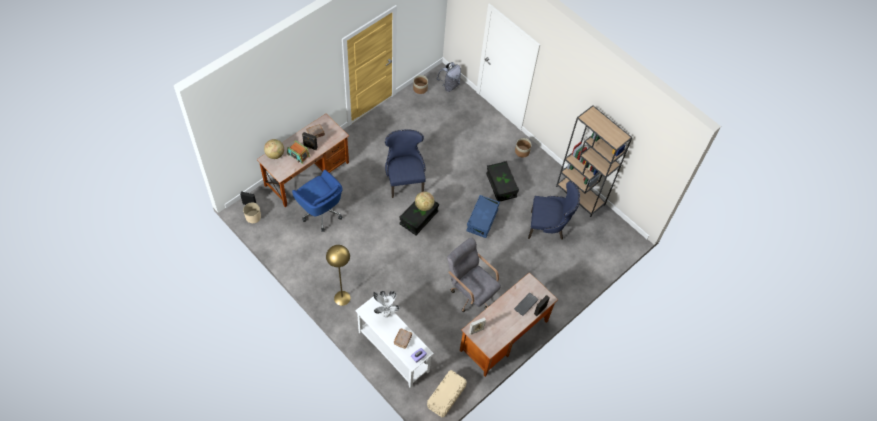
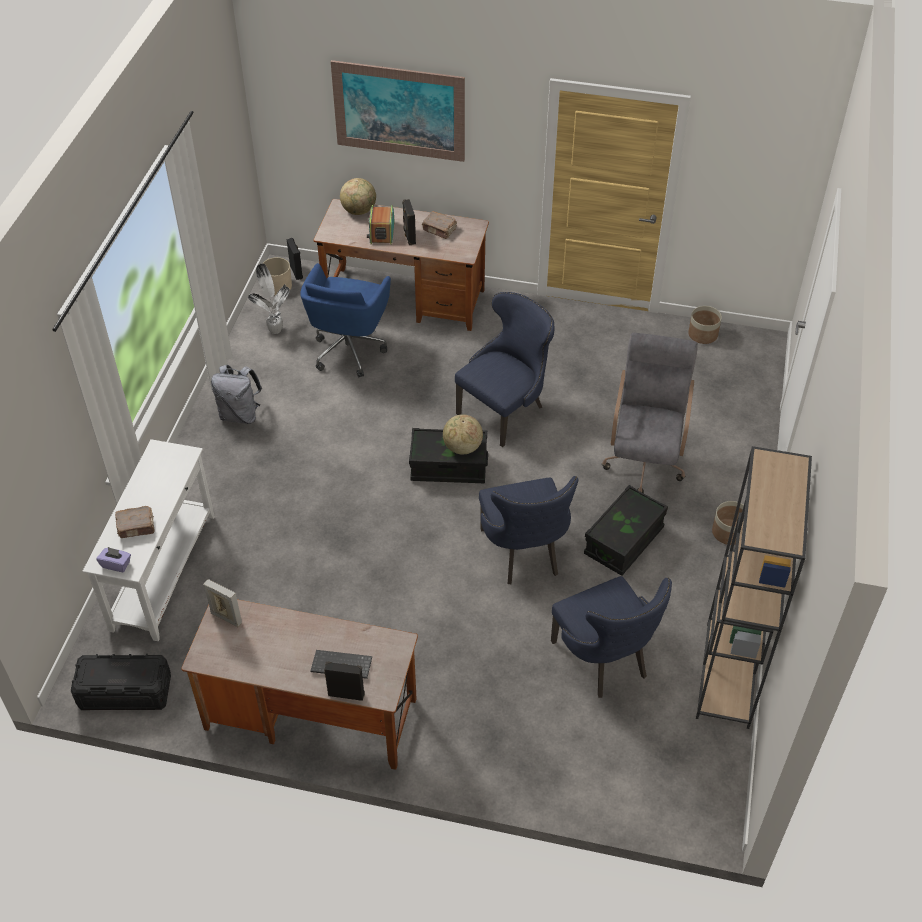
camera: 60 degrees right, 10 degrees down
yellow floor lamp [326,245,350,306] -> none
potted plant [373,291,399,317] -> potted plant moved to [248,263,290,334]
beige storage box [427,370,467,417] -> black storage box [71,654,171,710]
grey backpack [436,62,461,92] -> grey backpack moved to [211,365,262,424]
grey office chair [447,237,501,312] -> grey office chair moved to [602,333,698,493]
blue storage box [466,195,500,238] -> blue chair [479,476,579,584]
none -> picture [331,60,465,162]

